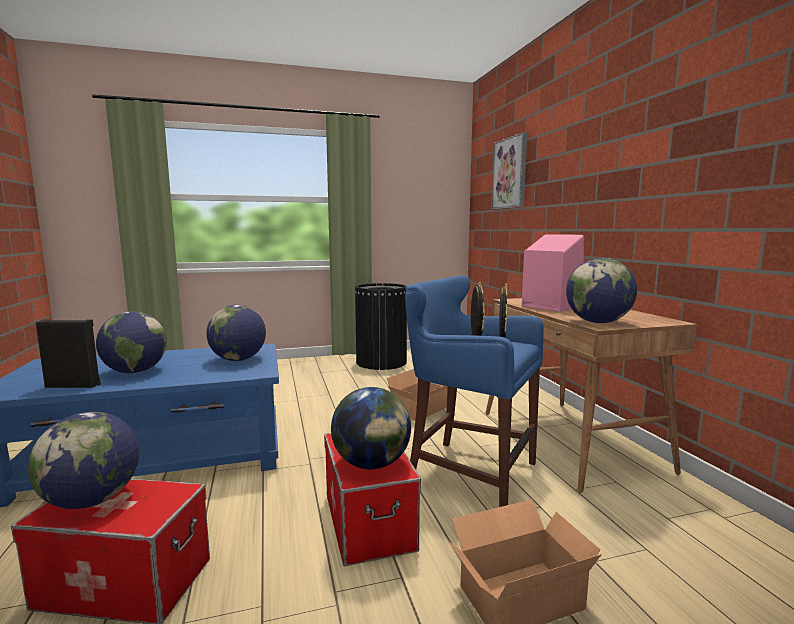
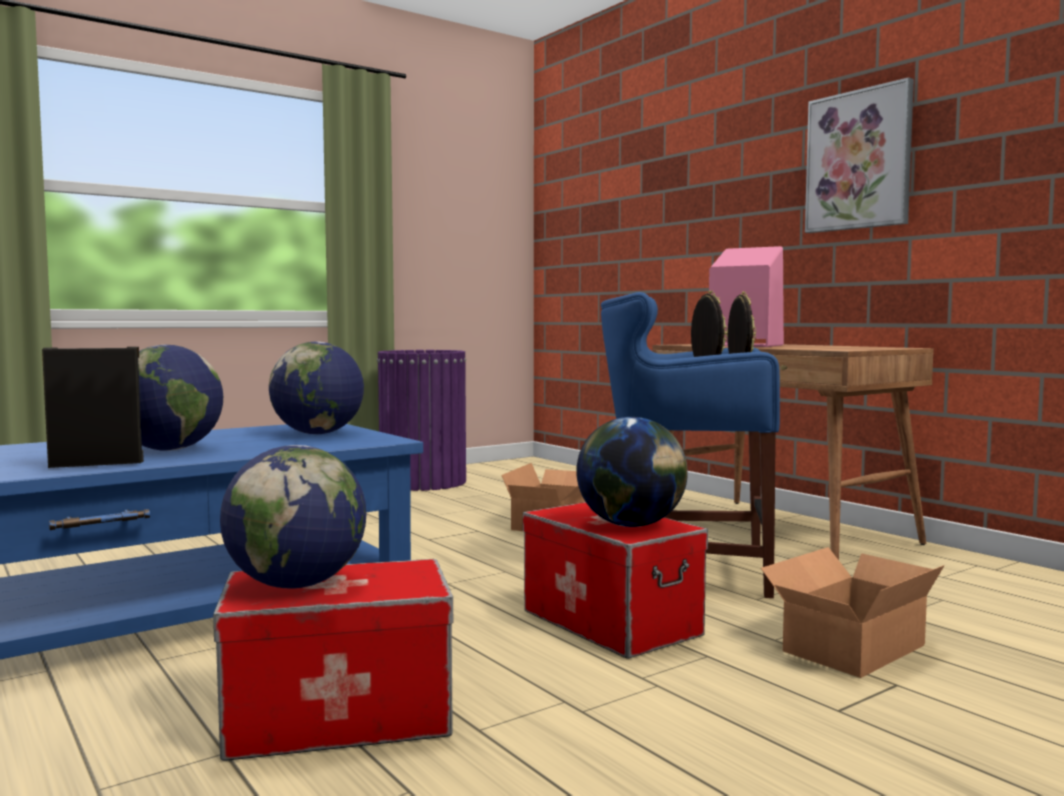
camera: 20 degrees left, 5 degrees down
black trash can [355,283,407,370] -> purple trash can [377,350,466,491]
picture [492,132,527,209] -> picture moved to [805,77,914,233]
globe [566,258,637,323] -> none

